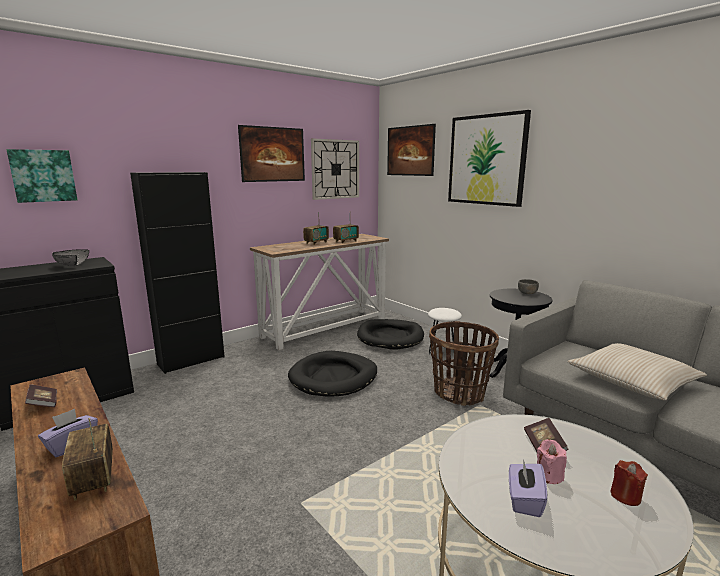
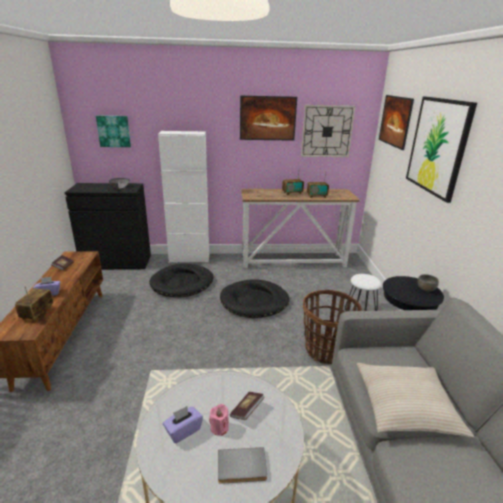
camera: 35 degrees right, 10 degrees up
black cabinet [130,172,225,374] -> white cabinet [158,131,209,263]
black dog bed [357,319,424,350] -> black dog bed moved to [149,263,214,297]
red candle [611,460,648,506] -> grey book [218,447,267,484]

